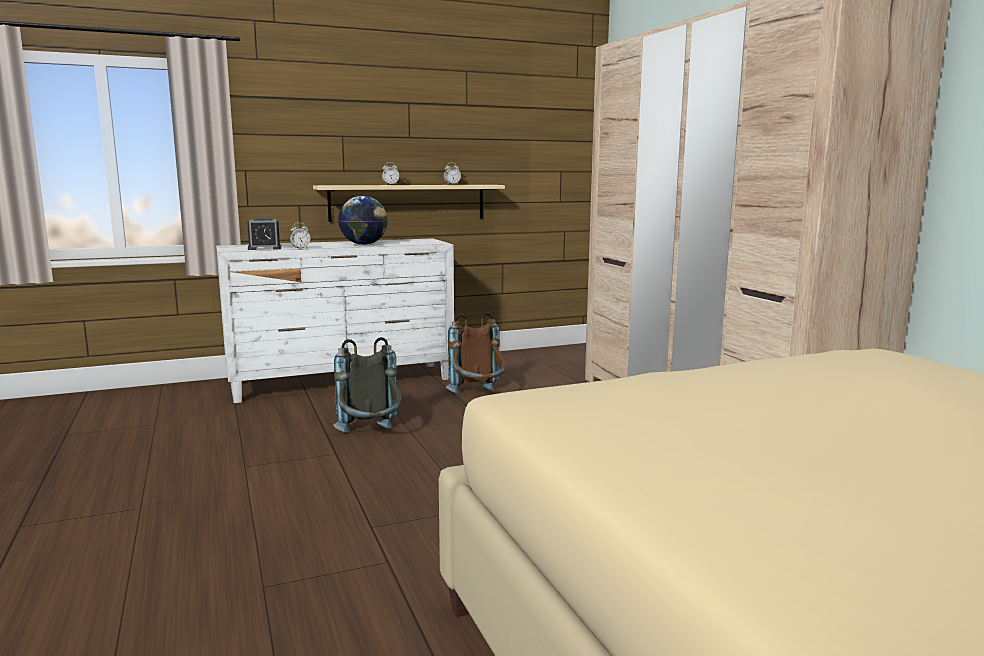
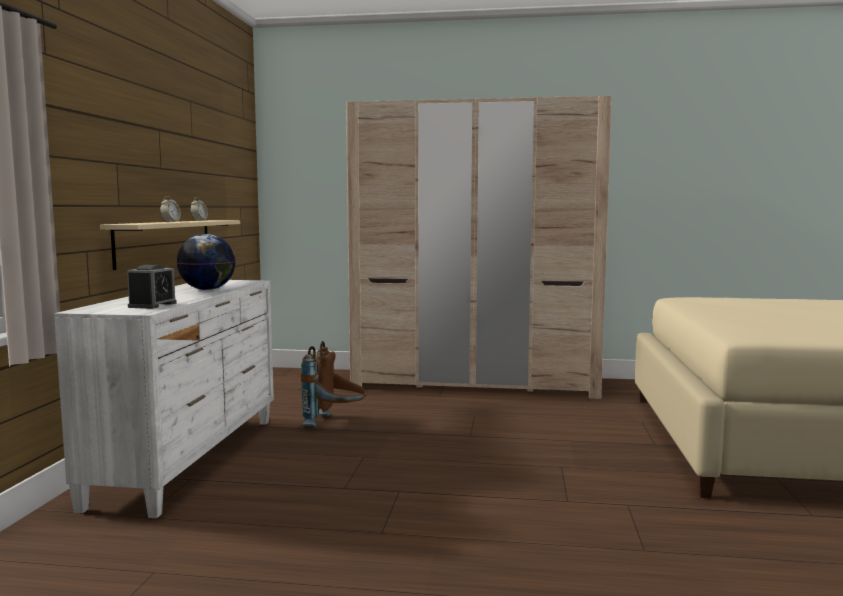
camera: 60 degrees left, 5 degrees down
alarm clock [290,223,310,249] -> none
grey backpack [333,337,401,433] -> none

